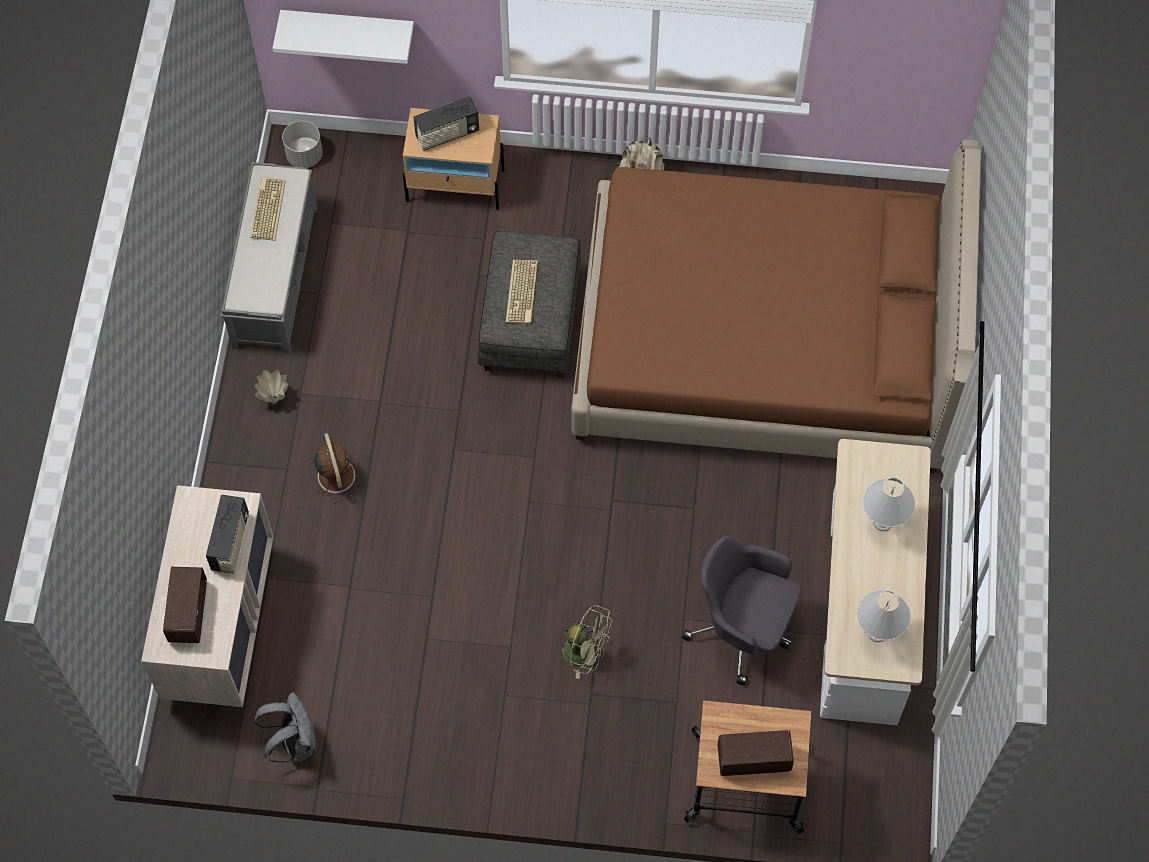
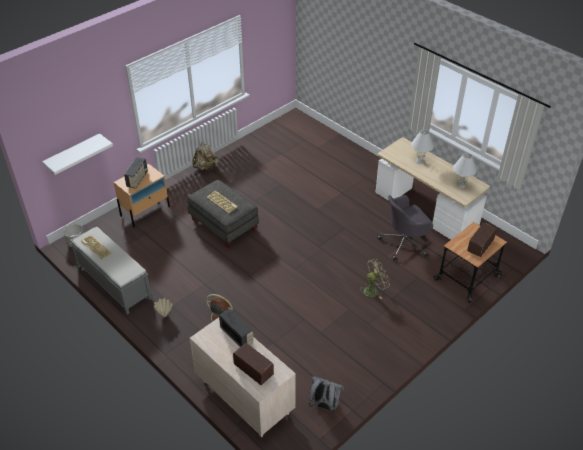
camera: 50 degrees left, 20 degrees down
brown bed [571,139,981,473] -> none

